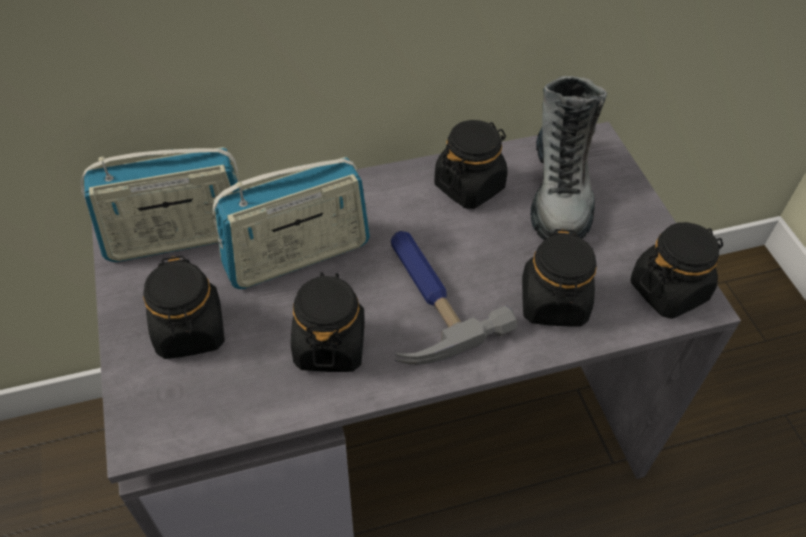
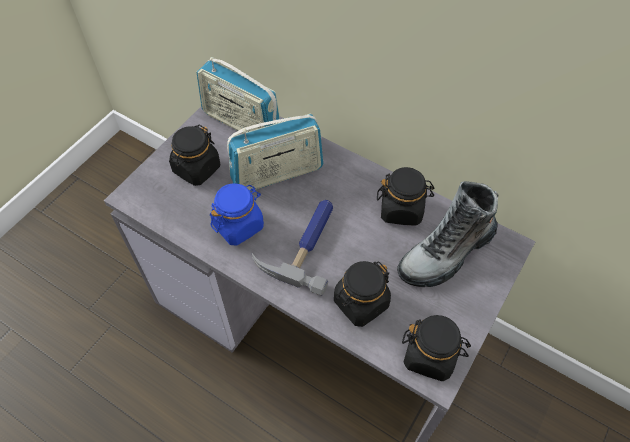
camera: 50 degrees right, 5 degrees up
radio [213,157,370,289] -> radio turned 45 degrees counterclockwise [227,114,323,191]
black jar [291,272,365,372] -> blue jar [210,183,264,246]

